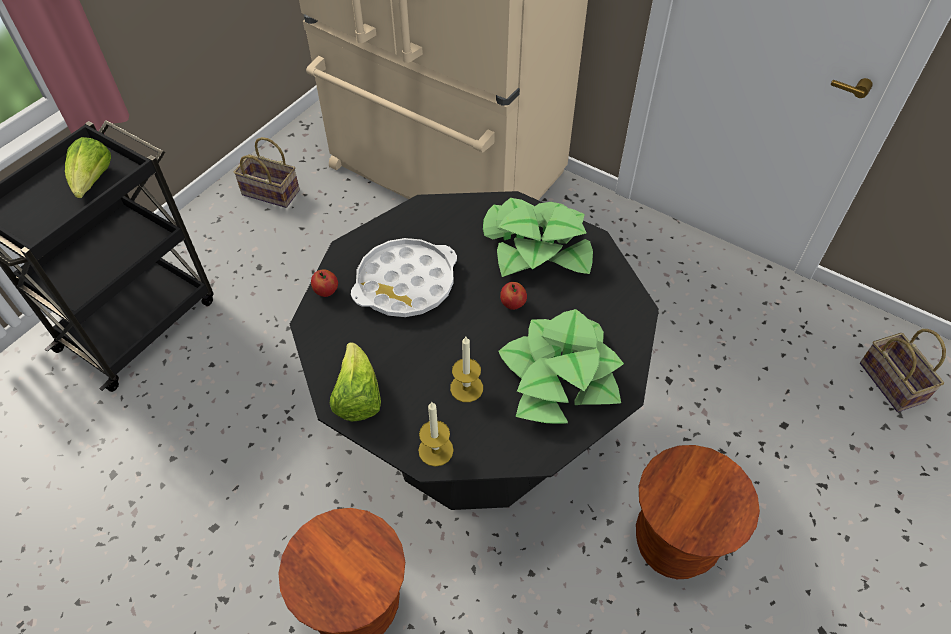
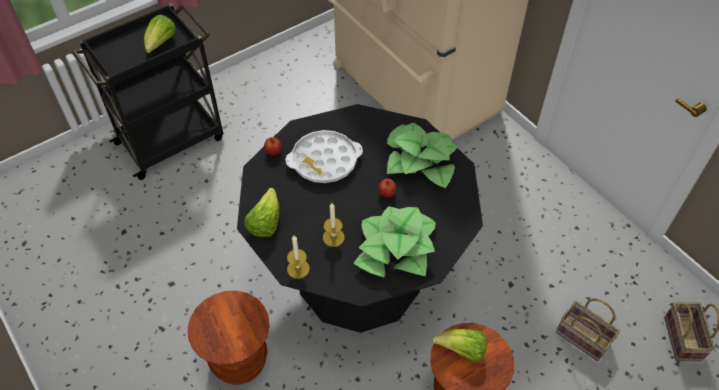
camera: 20 degrees right, 0 degrees up
basket [233,137,300,208] -> basket moved to [556,298,620,362]
none -> lettuce [432,329,486,362]

